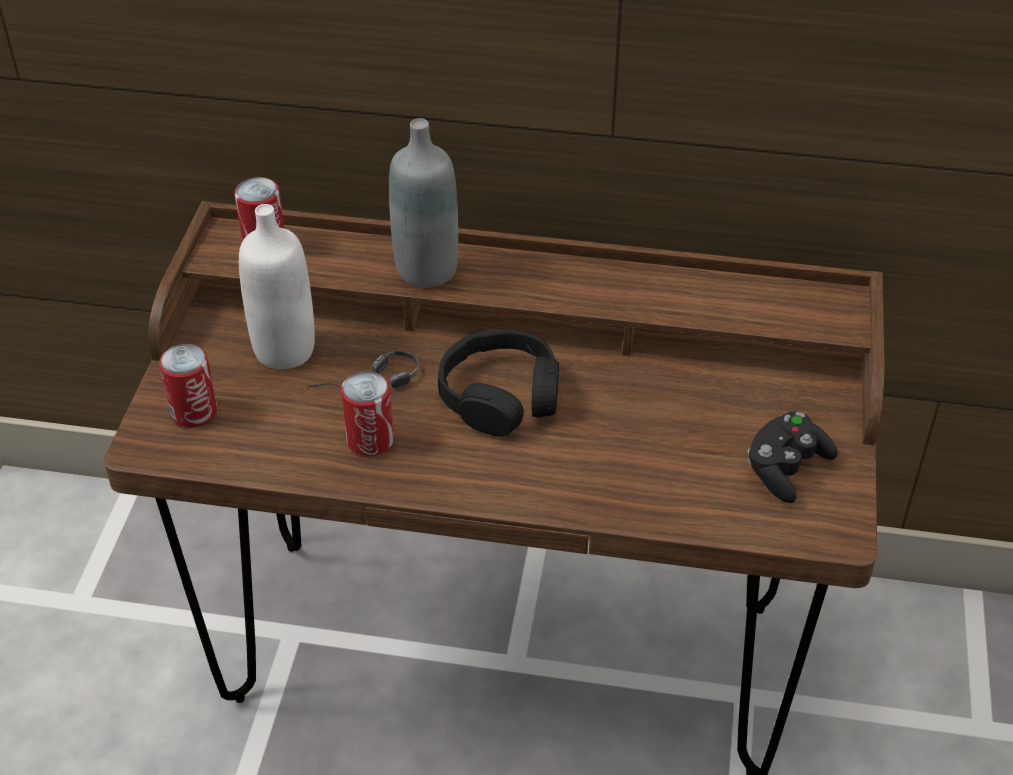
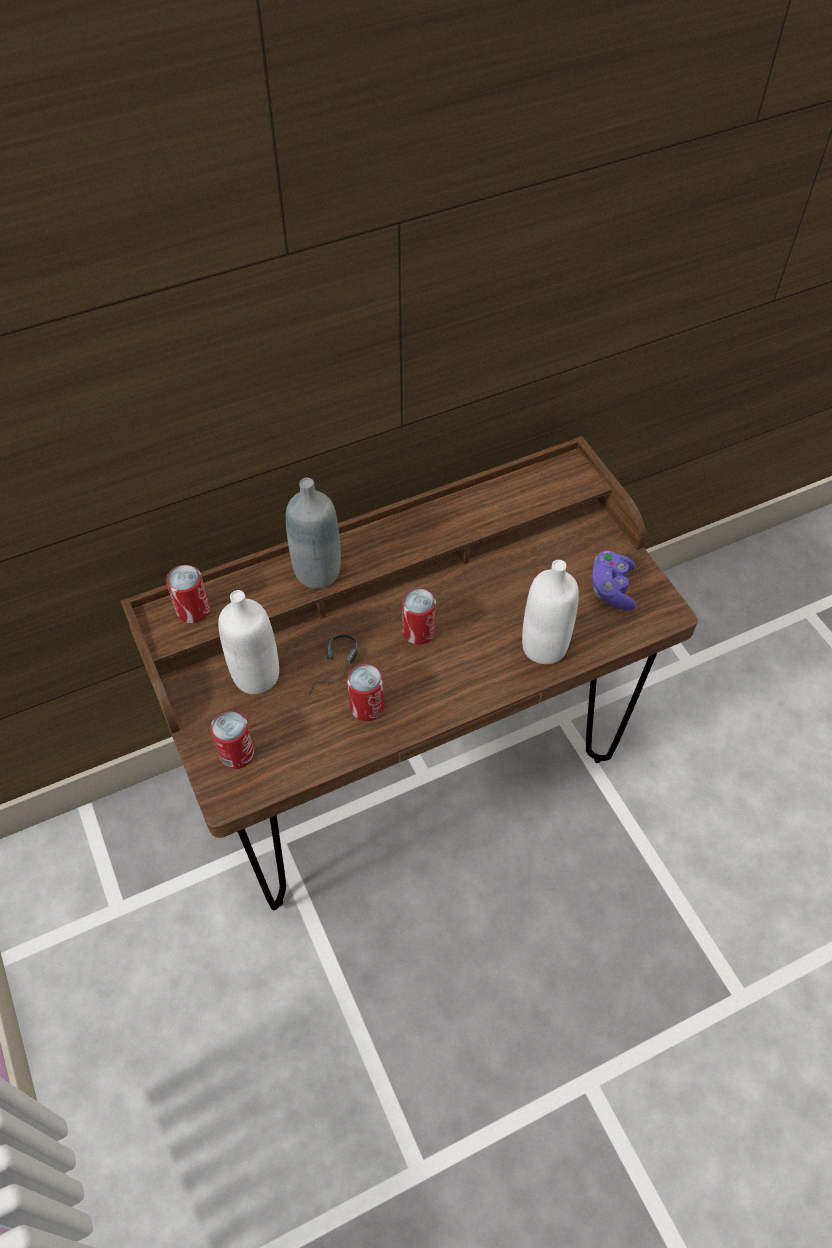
camera: 35 degrees left, 10 degrees up
black headphones [438,329,559,436] -> can [402,588,436,645]
black game controller [748,411,838,503] -> purple game controller [592,551,636,610]
none -> white bottle [522,560,579,664]

